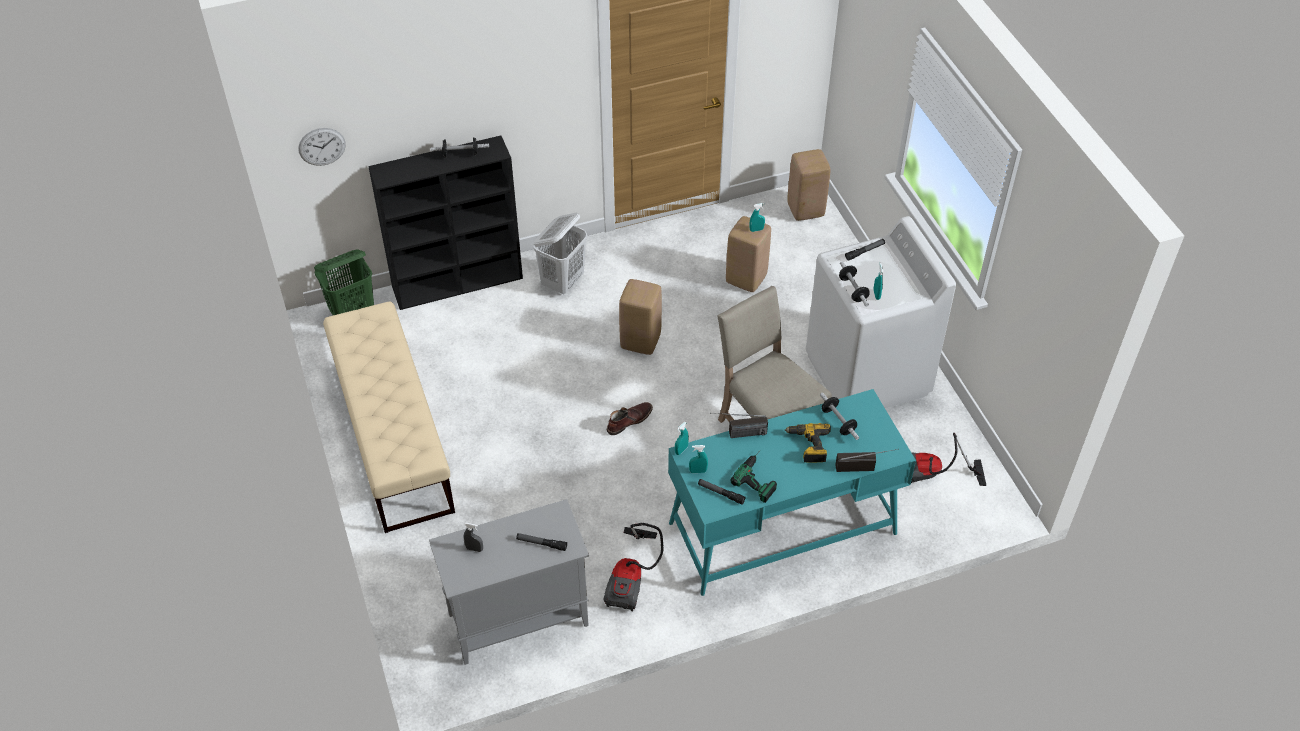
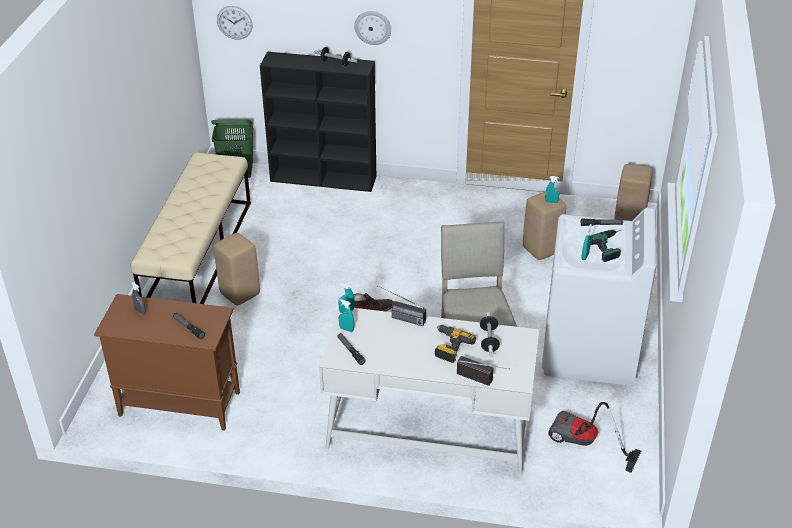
camera: 30 degrees right, 10 degrees down
grey cabinet [429,499,589,665] -> brown cabinet [94,294,240,430]
white laundry basket [533,213,587,294] -> none
vacuum cleaner [604,523,664,611] -> none
beige stool [619,279,662,355] -> beige stool moved to [214,233,260,306]
turquoise desk [668,389,916,596] -> white desk [319,307,539,475]
power drill [730,451,777,503] -> power drill moved to [589,230,621,262]
dumbbell [839,261,870,307] -> none
none -> wall clock [354,11,391,45]

